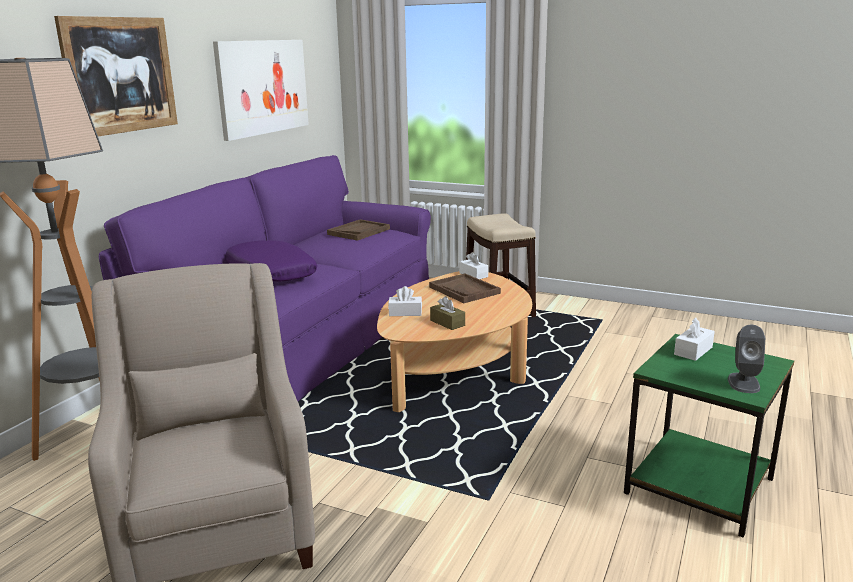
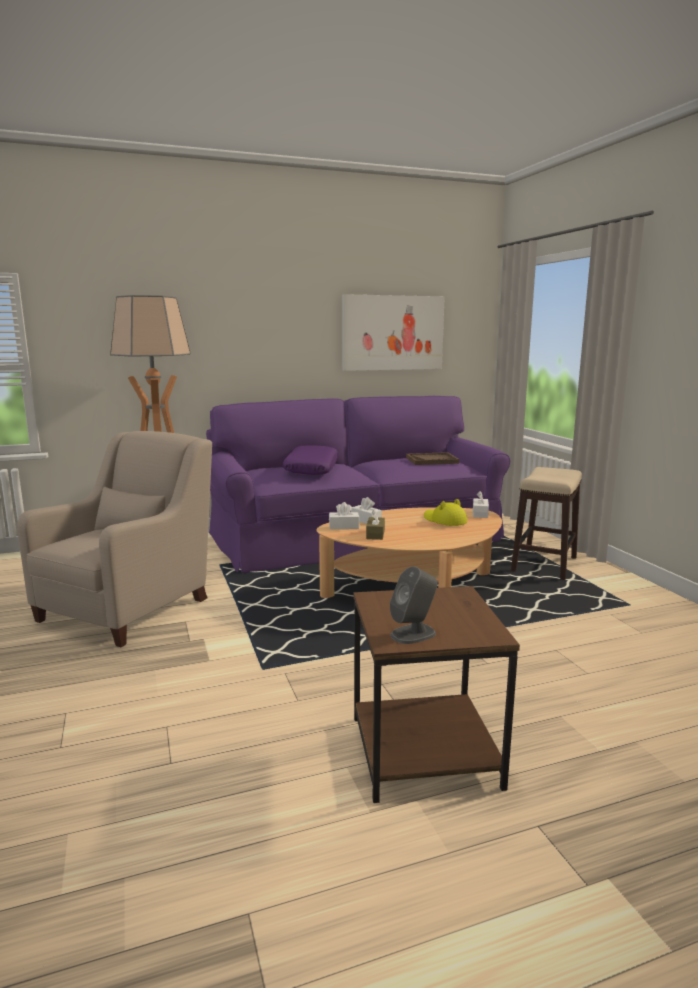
camera: 45 degrees right, 5 degrees down
picture [54,16,178,136] -> none
brown tray [429,274,501,303] -> yellow hat [424,499,467,526]
green side table [624,334,794,538] -> brown side table [353,586,520,803]
white tissue box [674,317,715,361] -> white tissue box moved to [329,502,359,529]

